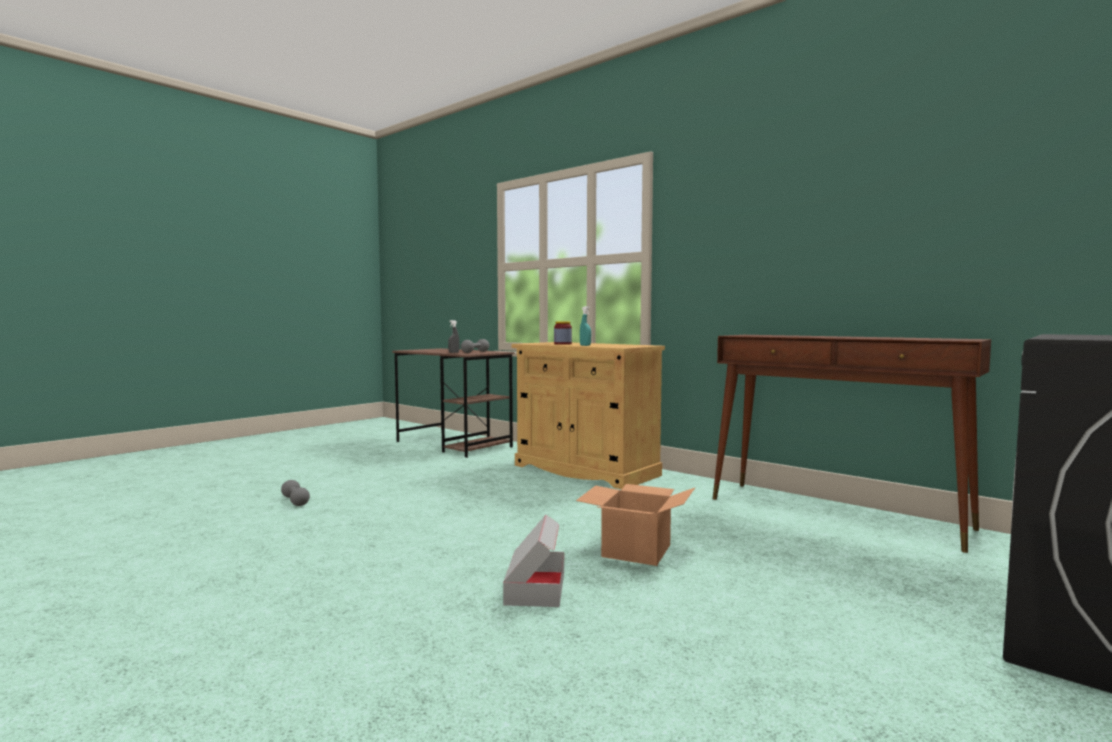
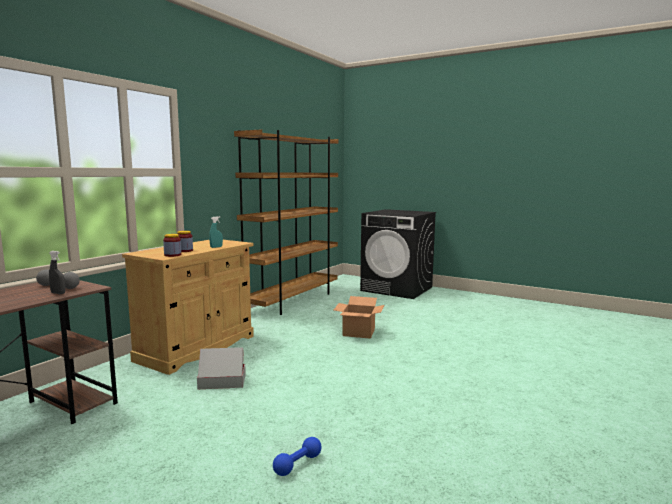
camera: 100 degrees left, 5 degrees up
grey dumbbell [281,480,310,506] -> blue dumbbell [273,437,322,476]
cardboard box [503,514,564,607] -> cardboard box moved to [197,347,246,389]
brown console table [713,335,991,553] -> brown bookcase [234,129,339,315]
none -> jar [163,234,181,257]

